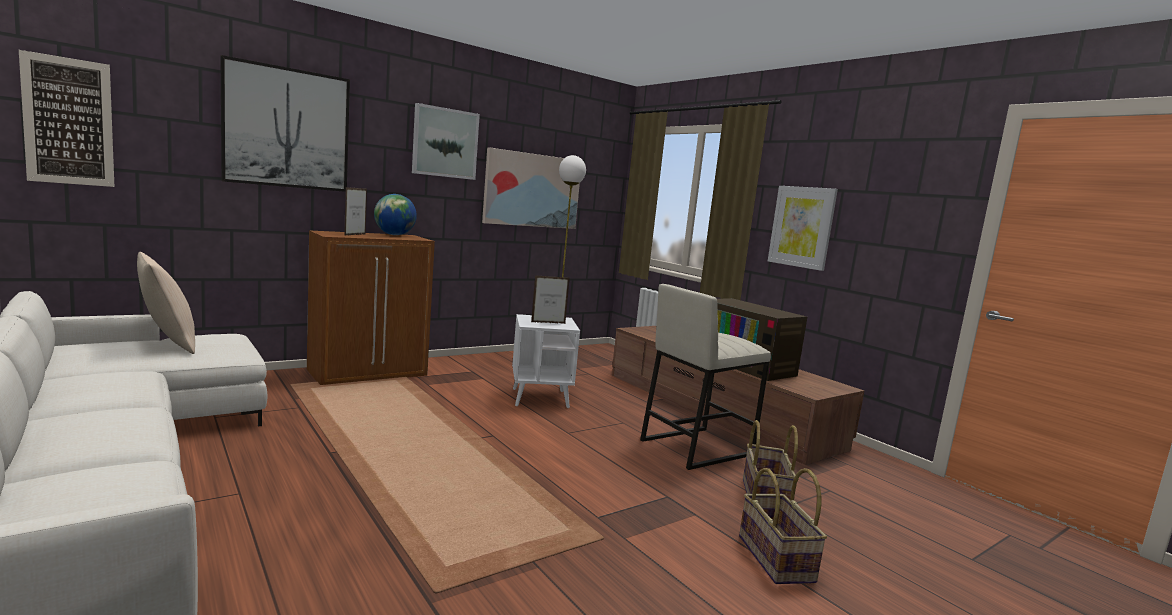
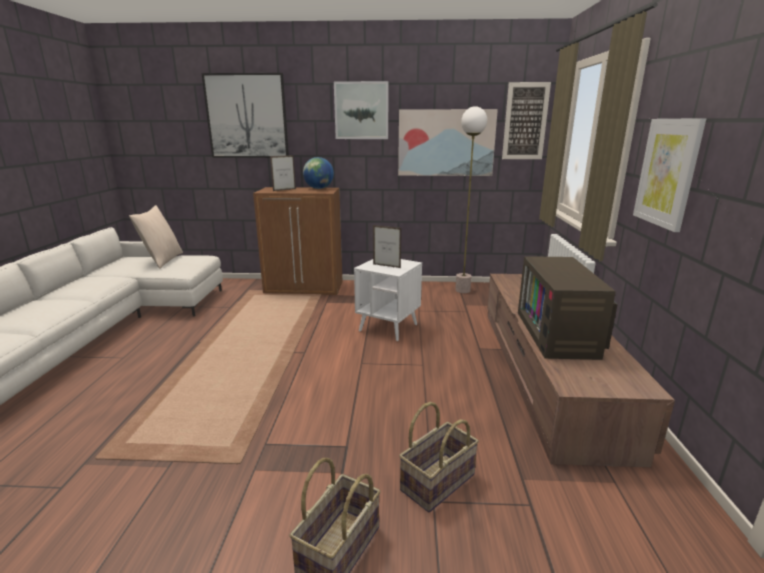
camera: 40 degrees right, 10 degrees up
picture [19,50,114,187] -> picture moved to [502,82,551,159]
beige stool [640,284,771,470] -> none

